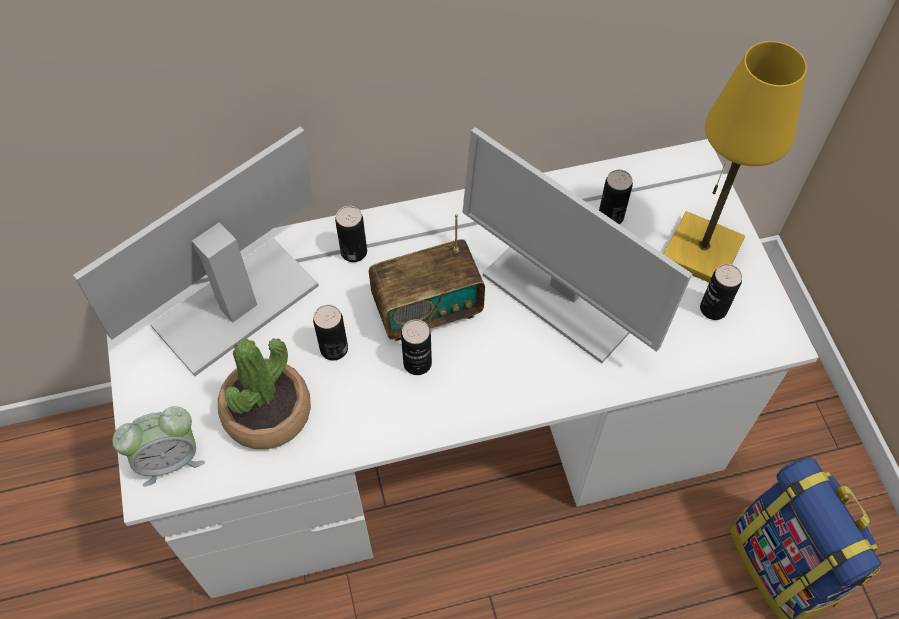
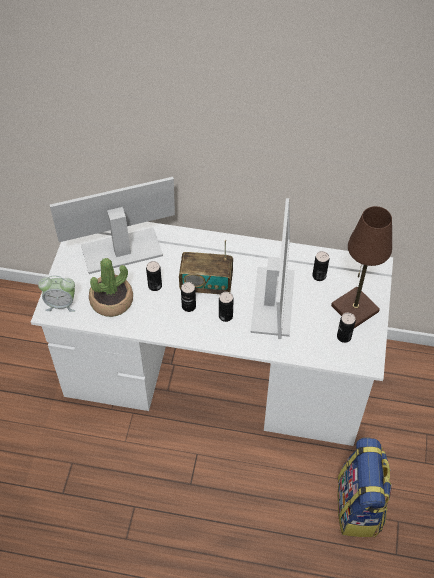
camera: 25 degrees right, 5 degrees down
can [335,206,367,262] -> can moved to [219,292,234,322]
monitor [462,127,692,364] -> monitor turned 150 degrees counterclockwise [250,198,295,339]
yellow table lamp [664,41,807,282] -> brown table lamp [331,206,392,328]

